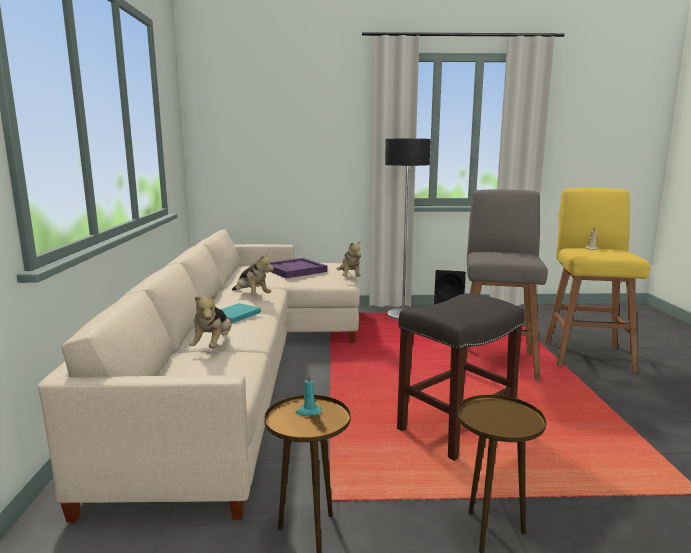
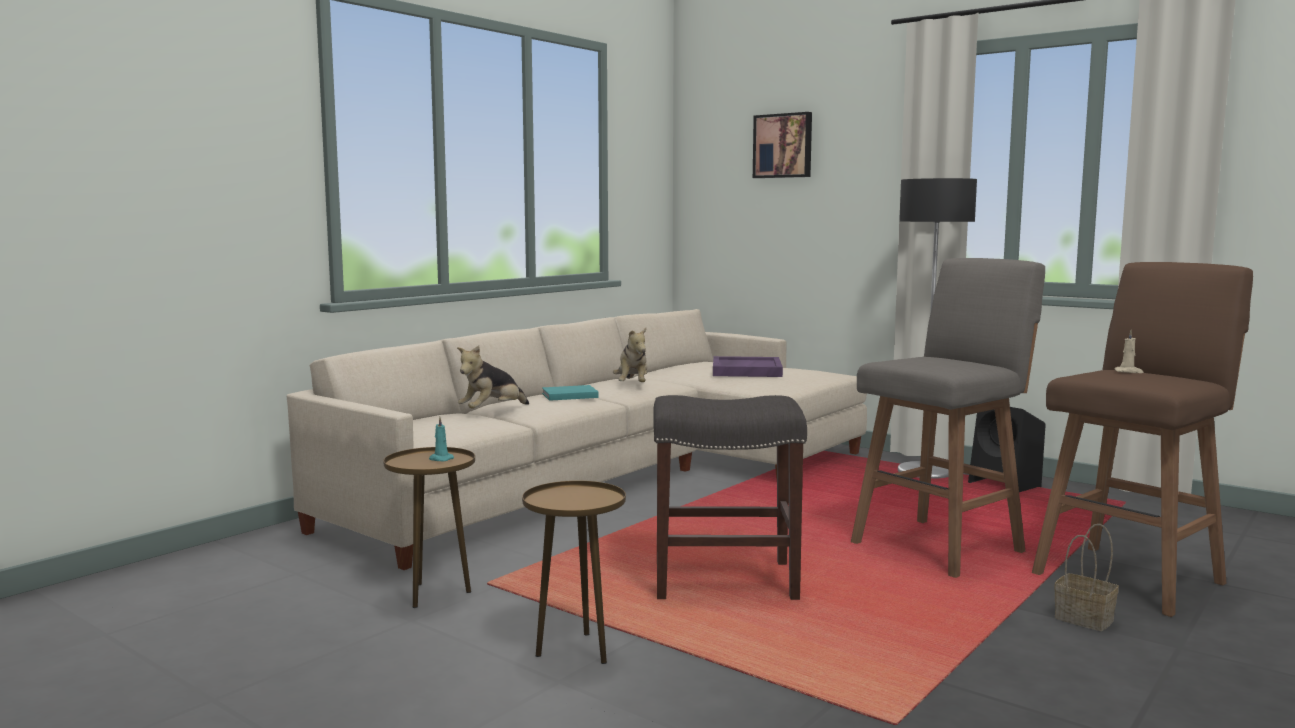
camera: 40 degrees right, 5 degrees down
plush toy [336,240,361,277] -> none
yellow stool [545,188,650,373] -> brown stool [1032,262,1253,617]
none -> picture [753,112,812,178]
none -> basket [1054,524,1119,631]

